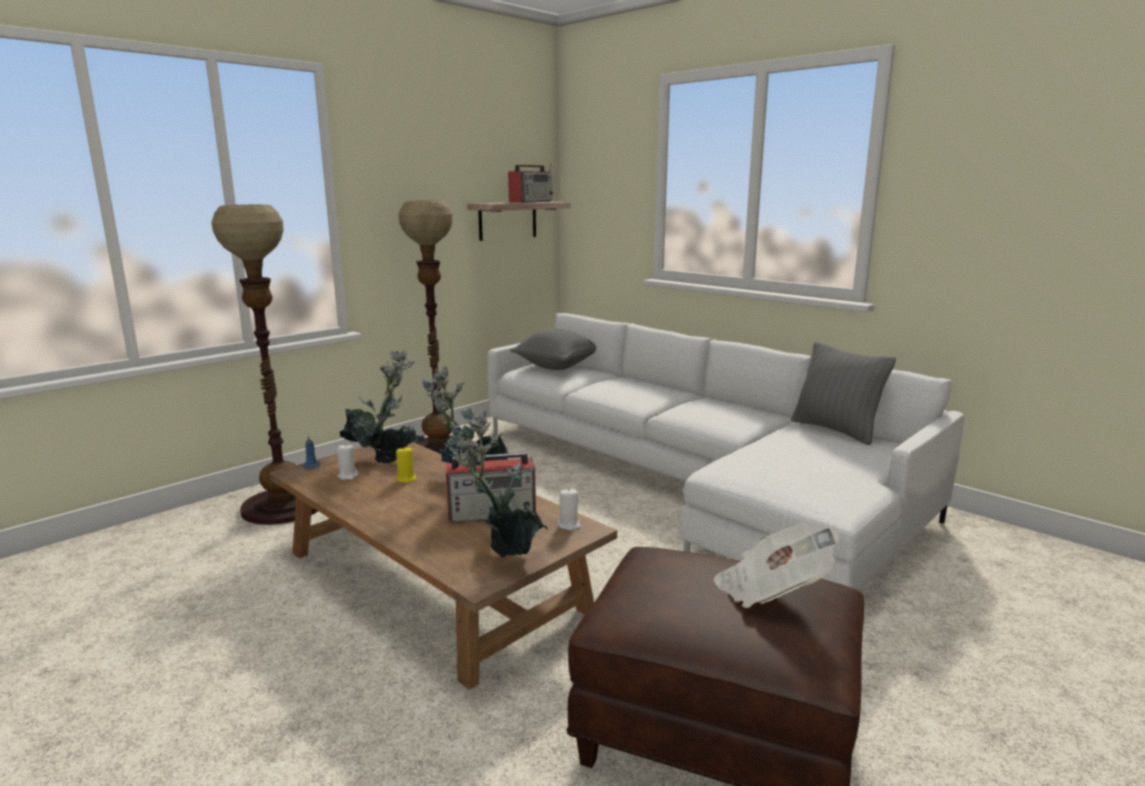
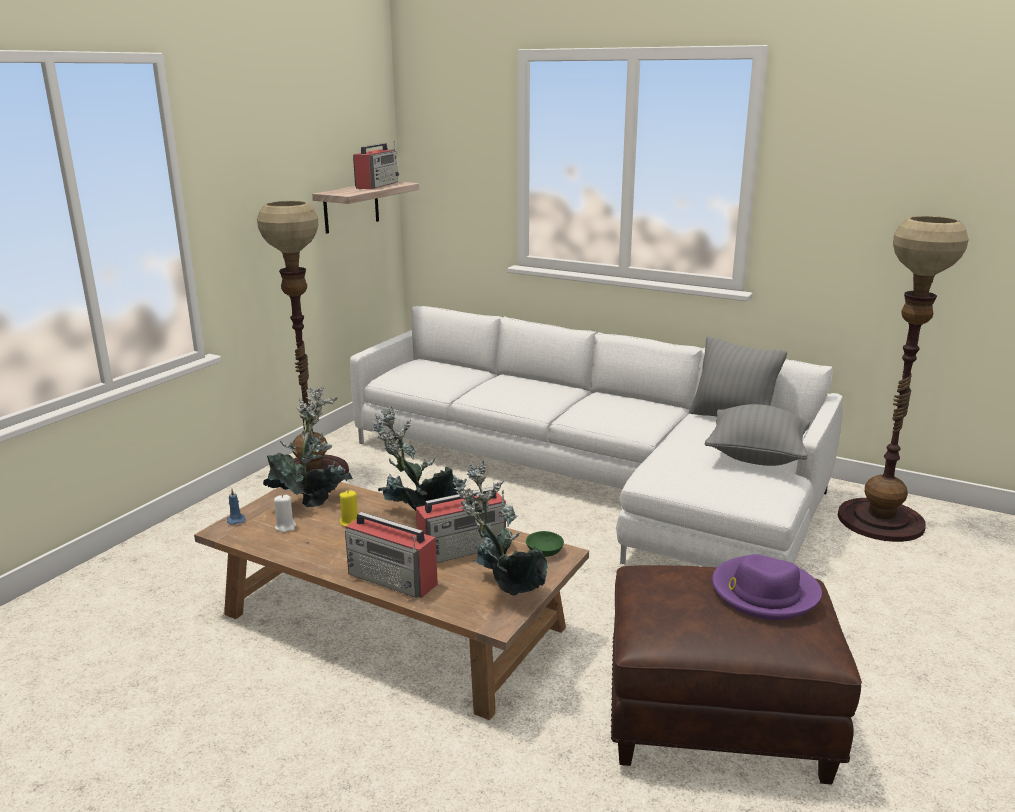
camera: 15 degrees left, 5 degrees up
floor lamp [211,205,318,525] -> floor lamp moved to [838,216,969,542]
grey pillow [510,329,596,370] -> grey pillow moved to [704,404,810,466]
white candle [558,488,582,530] -> green bowl [526,531,564,557]
newspaper [714,522,841,608] -> purple hat [712,554,822,620]
none -> radio [345,512,438,598]

